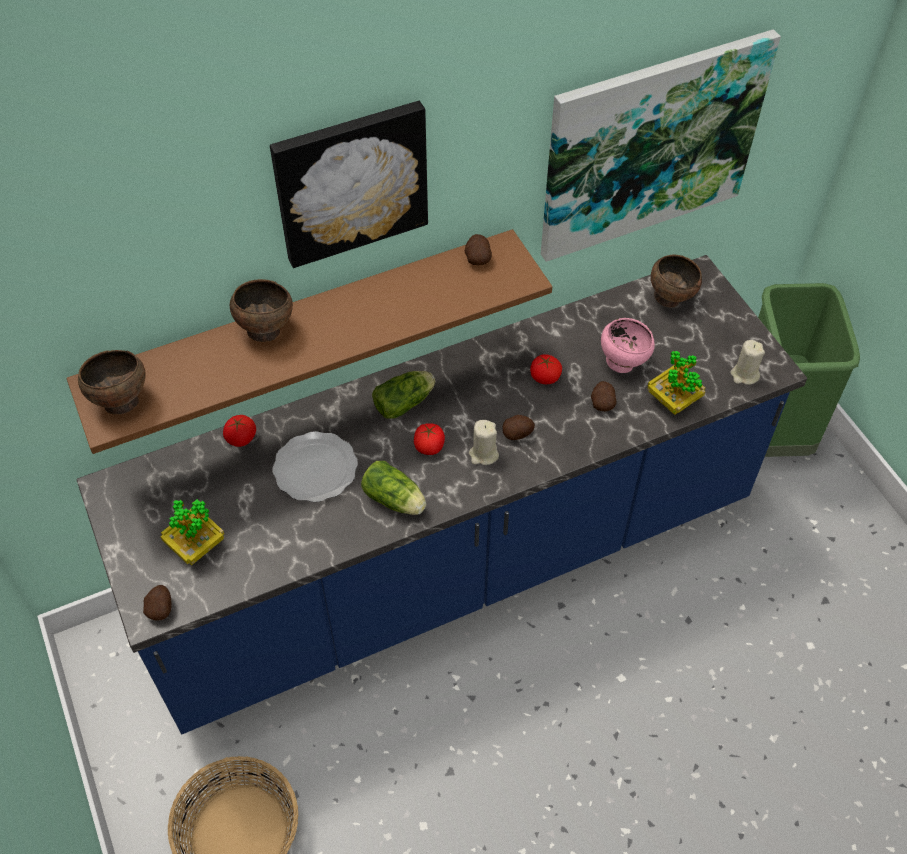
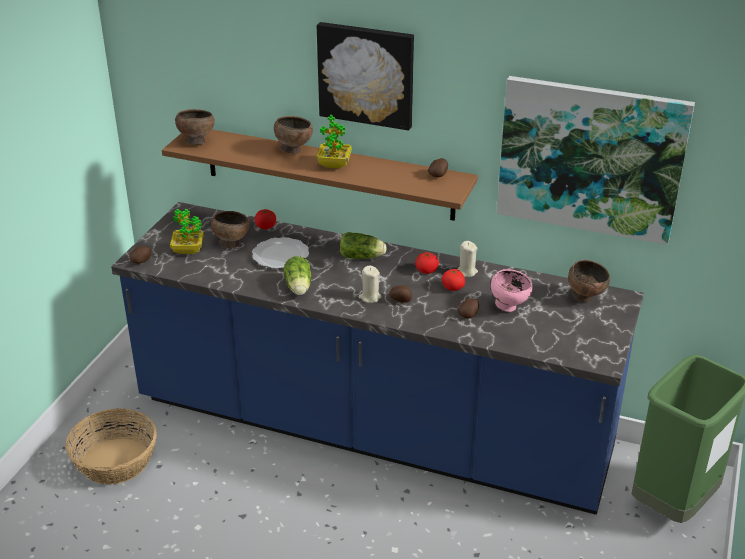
camera: 45 degrees right, 20 degrees down
tomato [414,423,445,455] -> tomato moved to [415,252,439,274]
potted plant [648,351,706,415] -> potted plant moved to [316,115,352,169]
beige candle [730,340,765,385] -> beige candle moved to [457,241,478,277]
none -> brown bowl [211,211,250,248]

